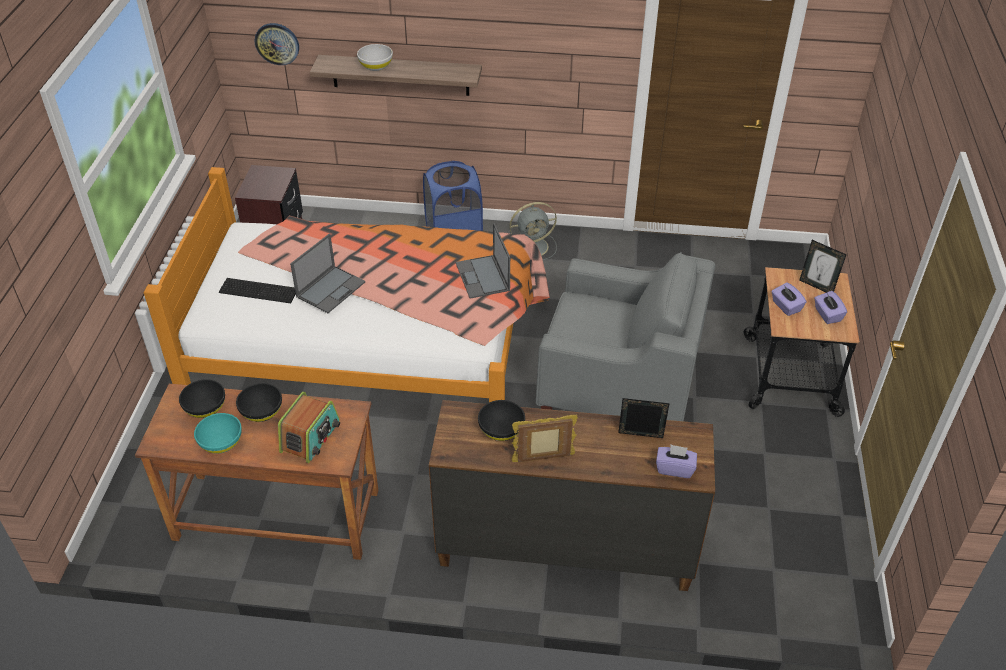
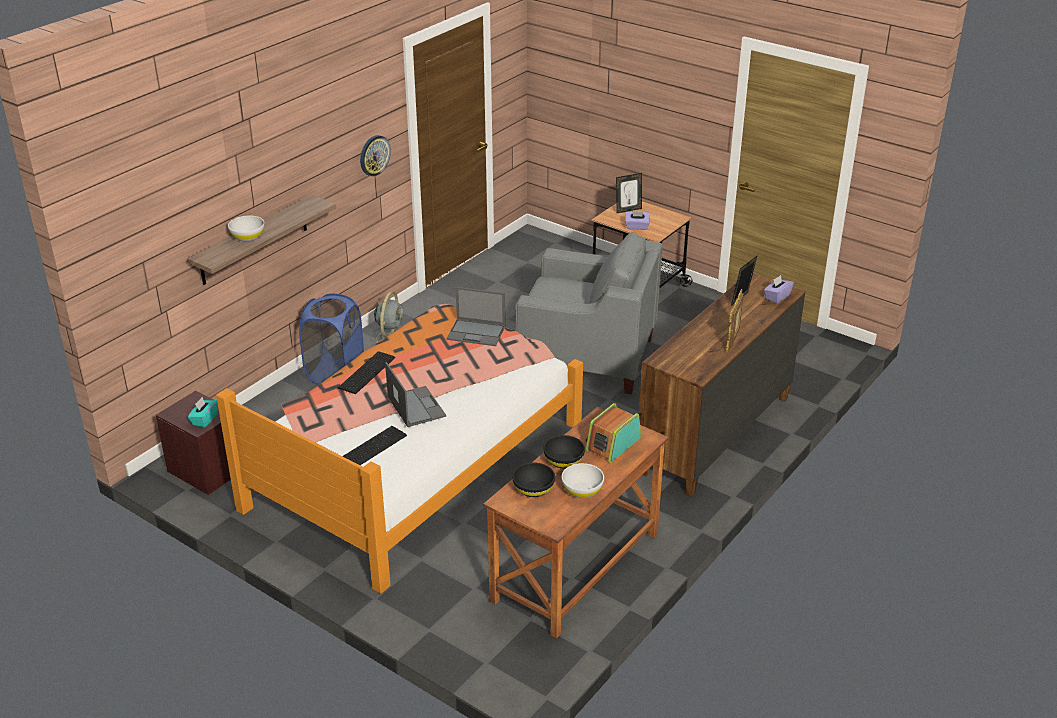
camera: 60 degrees left, 10 degrees down
turquoise bowl [194,413,242,454] -> white bowl [561,463,604,498]
wall clock [255,23,299,65] -> wall clock moved to [360,135,391,176]
radio [278,391,340,463] -> radio turned 105 degrees counterclockwise [586,403,641,463]
black bowl [478,400,525,441] -> none
grey armchair [536,252,715,421] -> grey armchair turned 60 degrees clockwise [515,232,663,394]
purple tissue box [814,291,847,324] -> none
none -> turquoise tissue box [188,397,218,428]
none -> keyboard [338,351,395,394]

